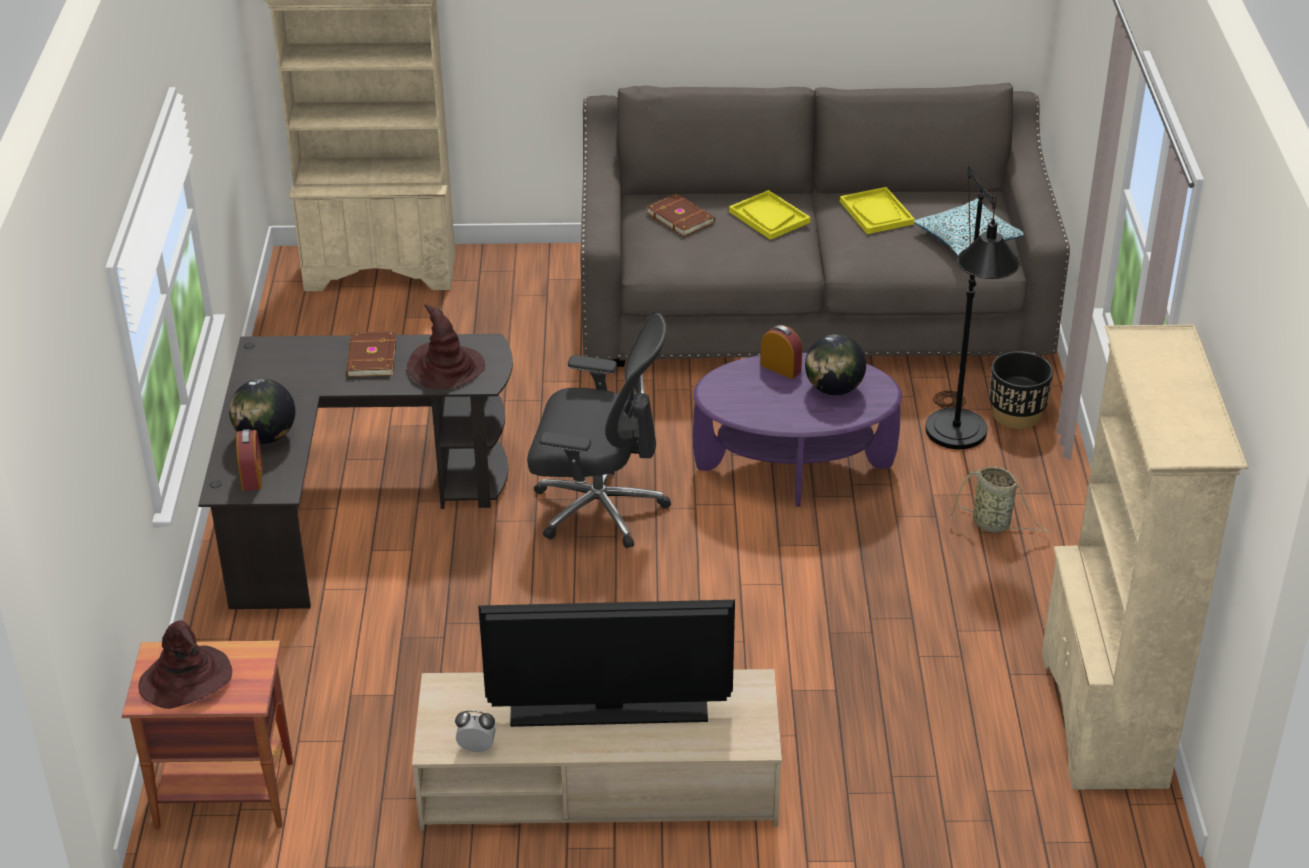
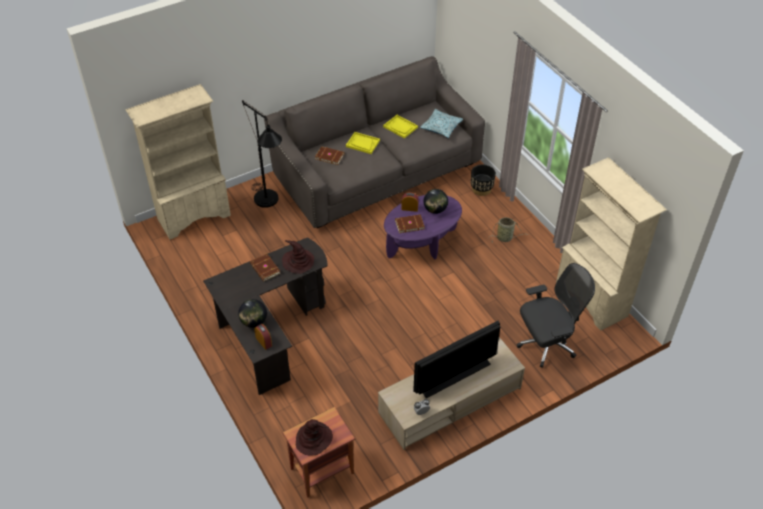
camera: 30 degrees left, 10 degrees up
office chair [527,312,671,548] -> office chair moved to [517,263,595,368]
black floor lamp [925,165,1020,449] -> black floor lamp moved to [242,100,282,208]
none -> brown book [395,214,425,233]

